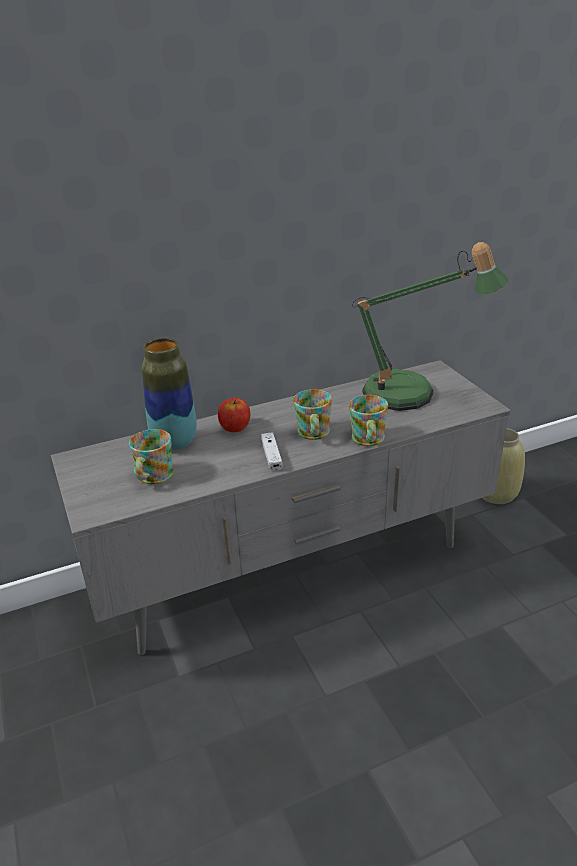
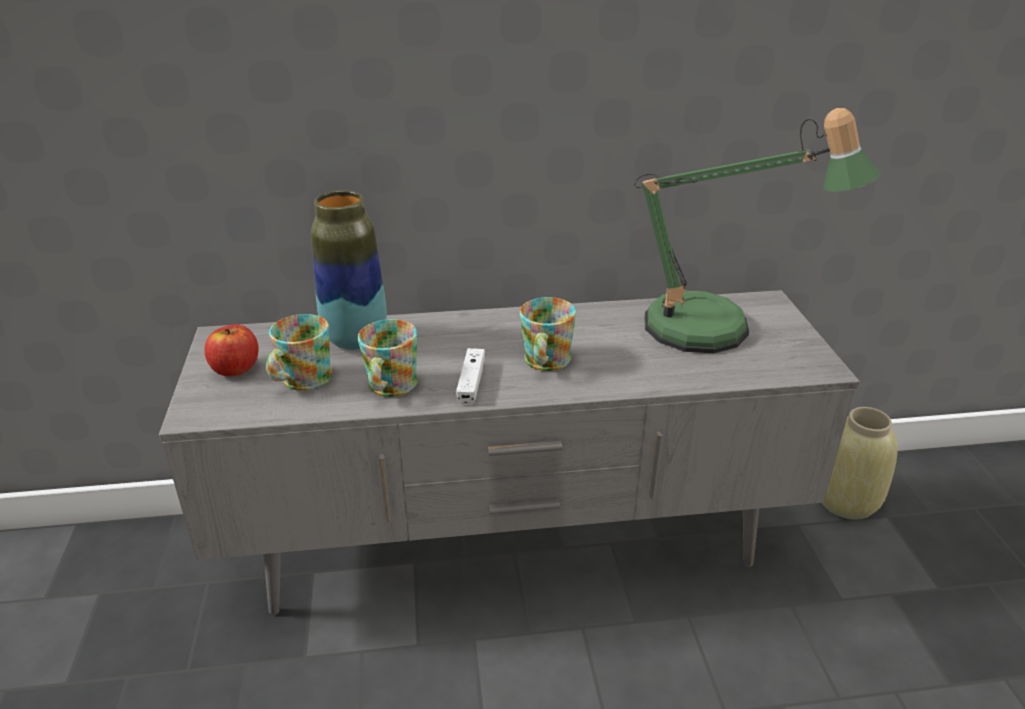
camera: 15 degrees right, 0 degrees up
apple [218,398,250,432] -> apple moved to [204,324,259,377]
mug [349,395,388,446] -> mug moved to [357,319,418,397]

